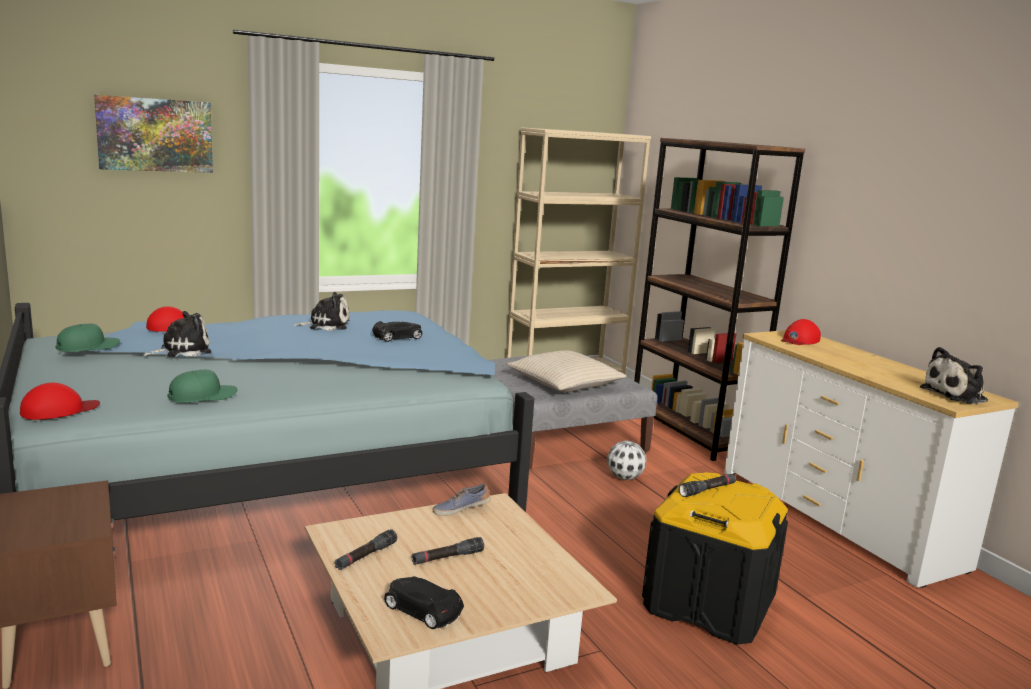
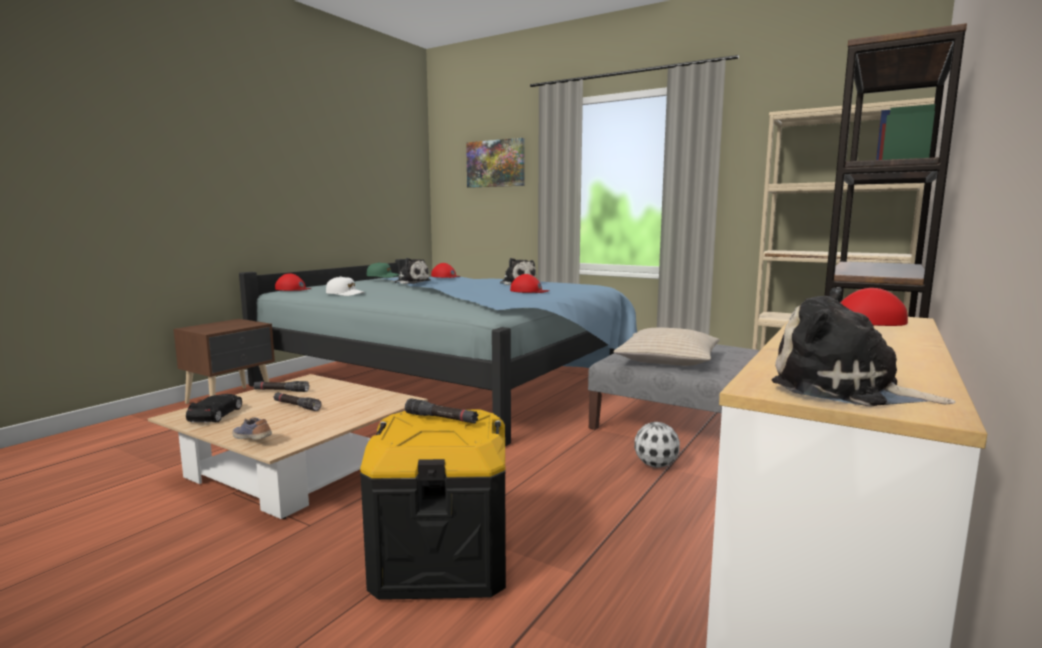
camera: 60 degrees right, 5 degrees down
green cap [167,370,238,403] -> white cap [326,276,365,296]
black toy car [372,321,422,342] -> red cap [510,274,550,293]
shoe [433,484,491,516] -> shoe moved to [232,417,272,440]

